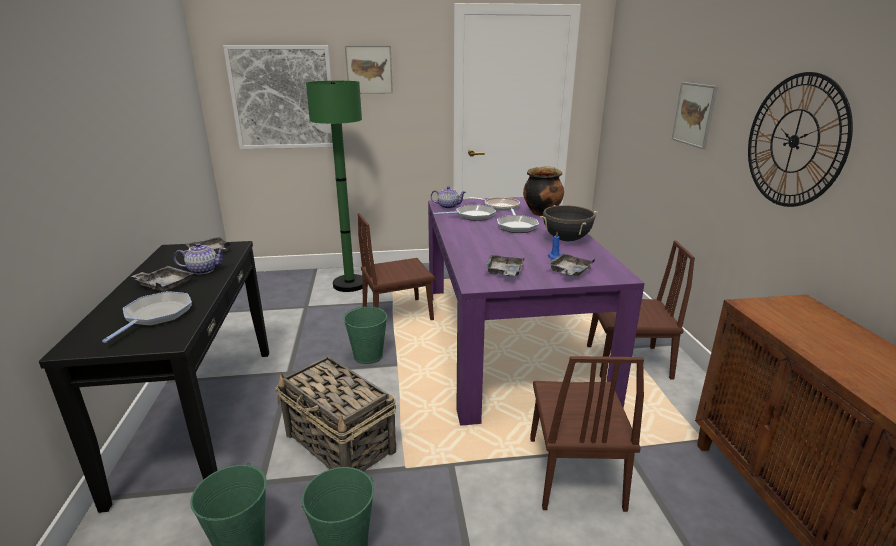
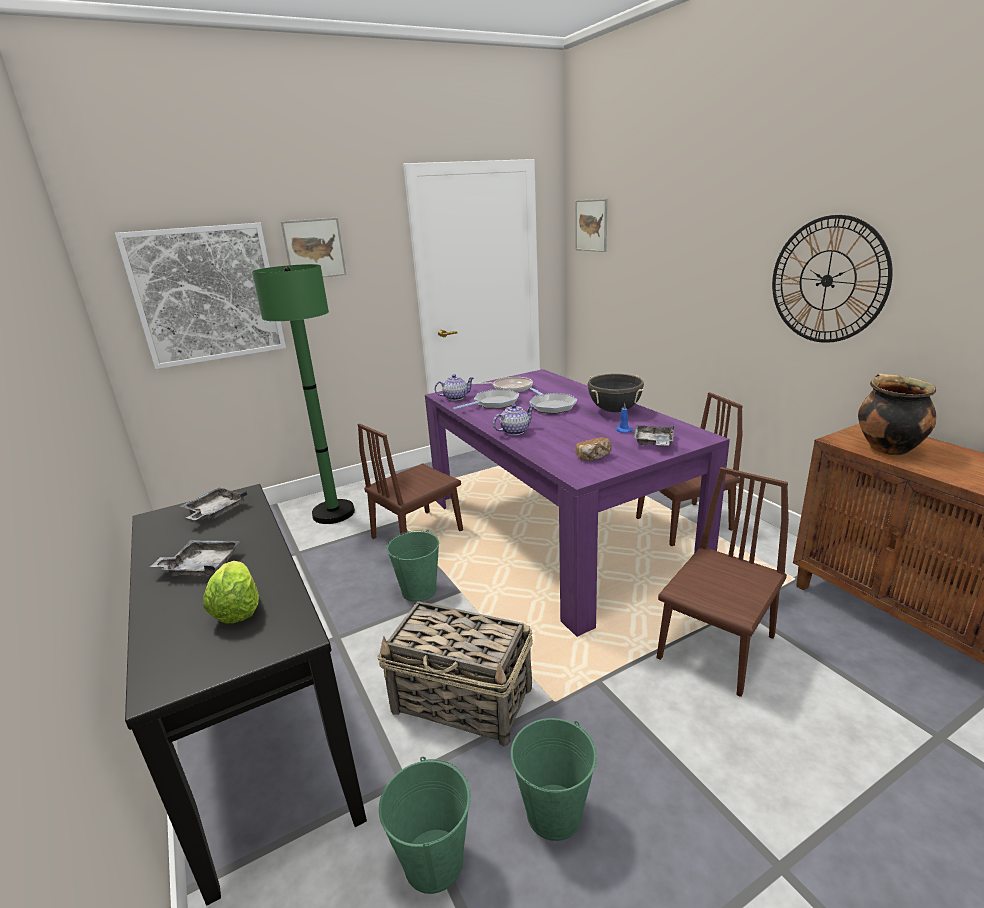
camera: 20 degrees left, 0 degrees up
frying pan [102,291,192,343] -> lettuce [203,561,259,624]
teapot [174,243,226,275] -> teapot moved to [493,404,535,435]
grey tray [484,255,525,276] -> bread [575,438,612,461]
cooking pot [523,166,564,216] -> cooking pot moved to [858,374,937,456]
brown chair [530,356,644,512] -> brown chair turned 120 degrees counterclockwise [657,467,789,697]
picture [672,82,718,149] -> picture moved to [575,199,608,252]

